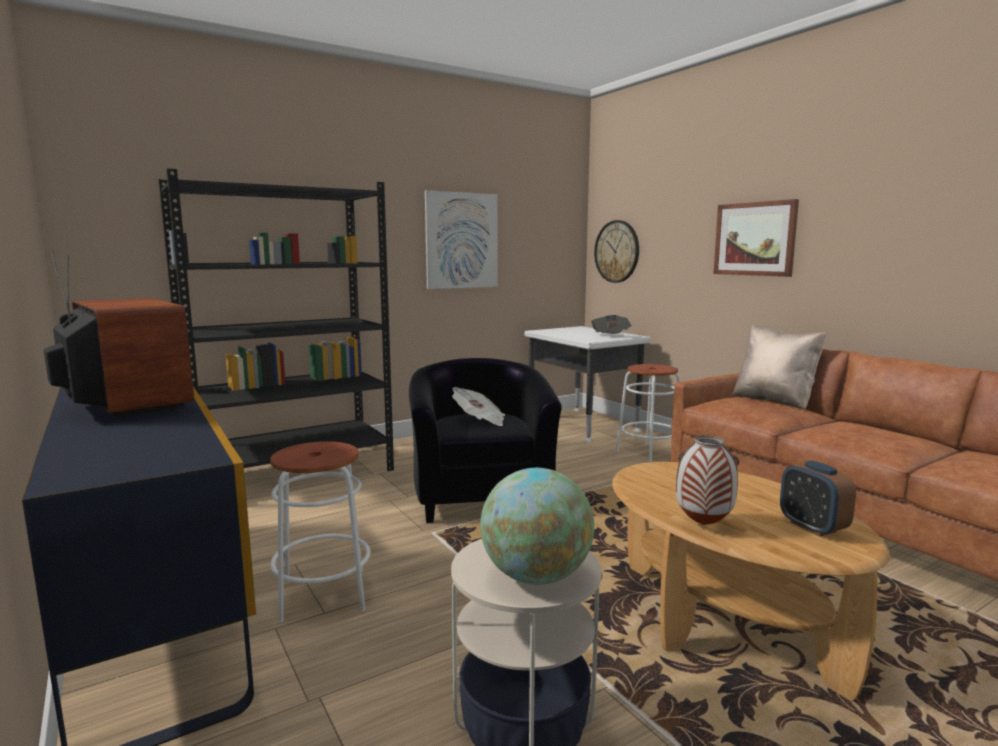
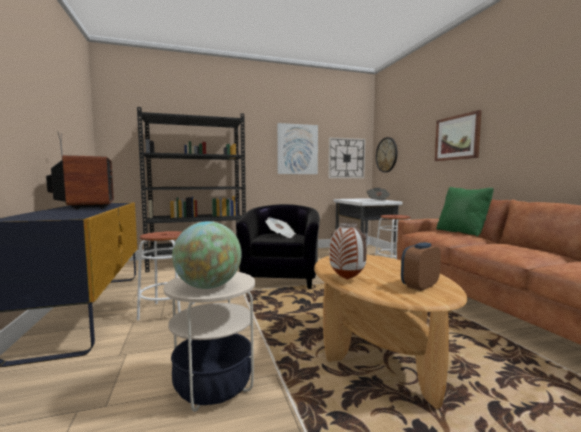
camera: 15 degrees right, 5 degrees down
beige pillow [732,325,826,410] -> green pillow [436,187,494,237]
alarm clock [780,461,856,536] -> alarm clock turned 60 degrees clockwise [401,242,441,291]
none -> wall clock [328,137,365,178]

